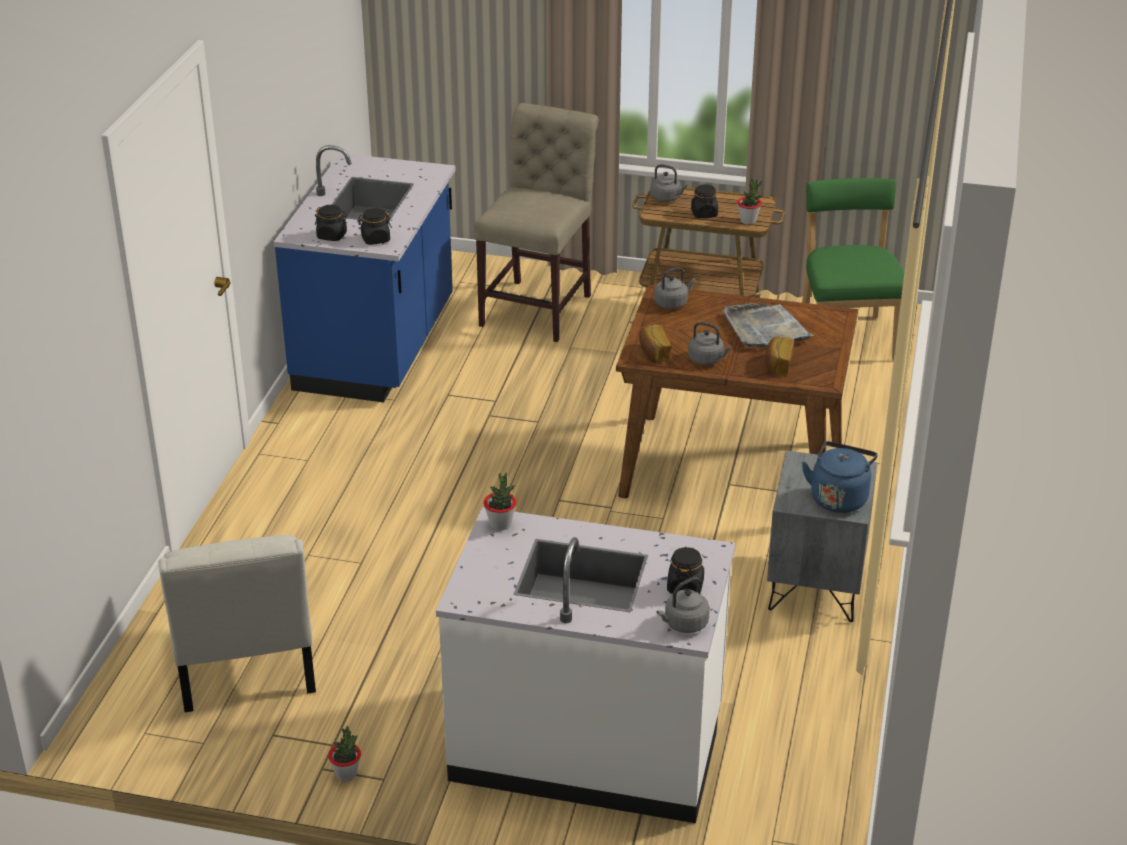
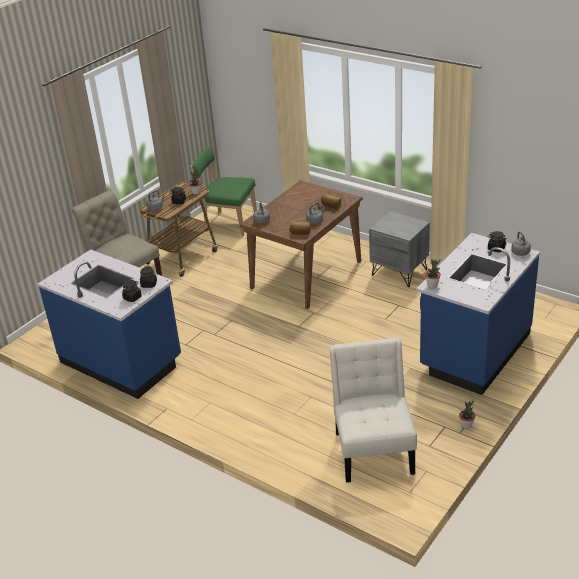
camera: 65 degrees left, 0 degrees up
white chair [158,535,316,712] -> white chair turned 105 degrees counterclockwise [330,338,417,483]
white counter [436,507,735,823] -> blue counter [416,233,540,395]
grey tray [723,303,814,348] -> none
blue kettle [802,441,878,513] -> none

